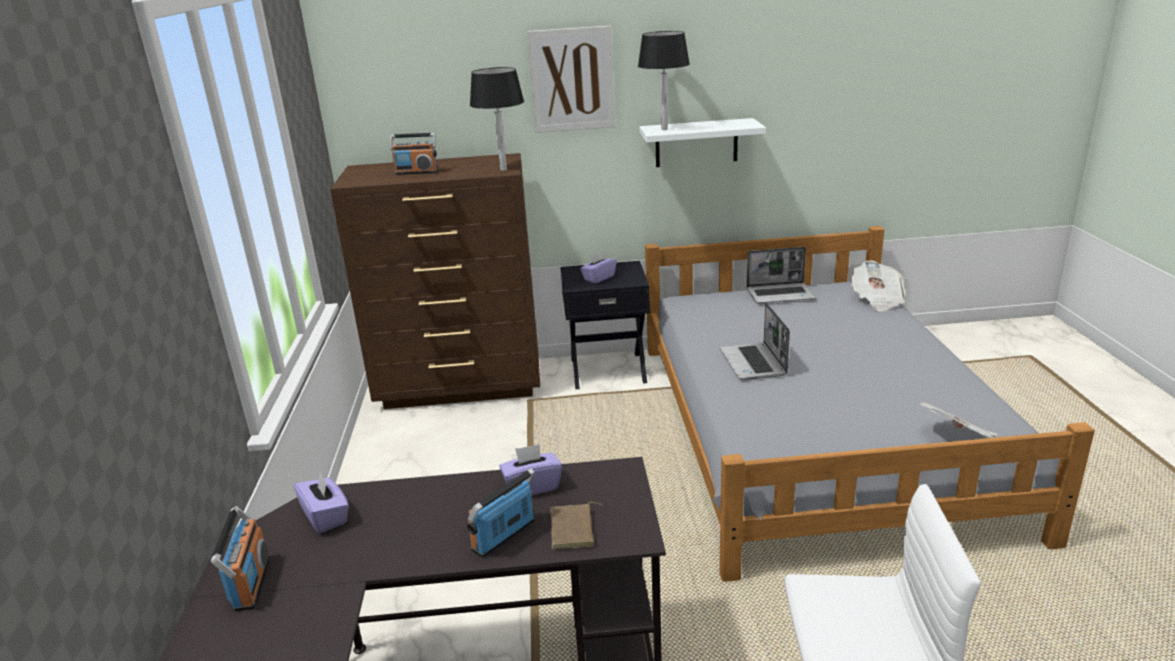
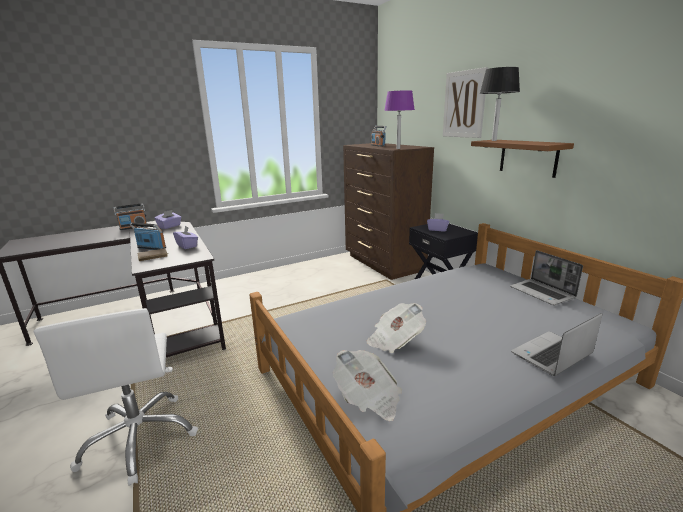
camera: 65 degrees right, 5 degrees down
black table lamp [470,67,524,171] -> purple table lamp [384,90,415,149]
white shelf [640,118,766,167] -> brown shelf [471,140,574,178]
laptop [720,302,790,380] -> laptop moved to [511,313,603,376]
newspaper [851,261,905,312] -> newspaper moved to [367,303,426,353]

